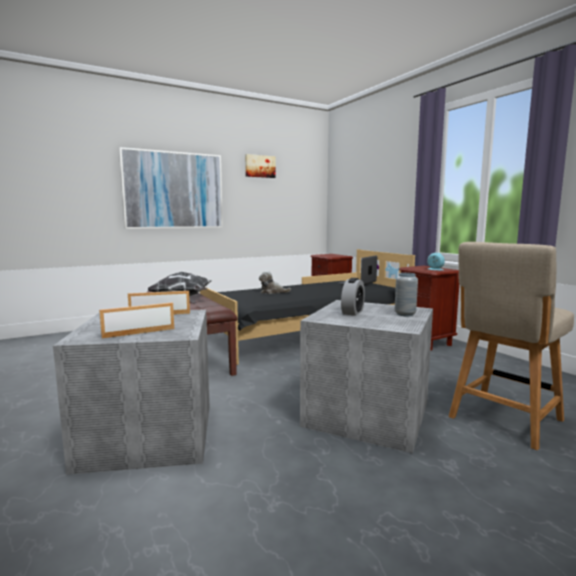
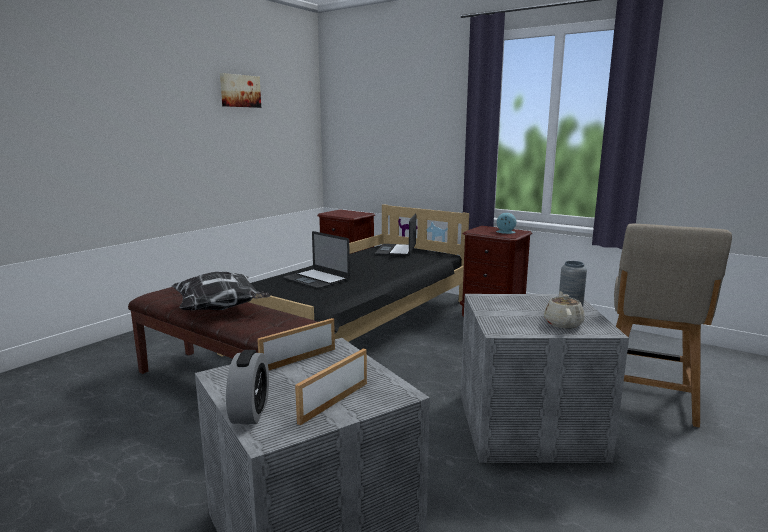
camera: 25 degrees left, 5 degrees up
picture [119,147,223,229] -> none
plush toy [259,271,291,294] -> laptop [283,231,350,288]
alarm clock [341,278,365,316] -> alarm clock moved to [226,350,269,424]
none -> beige teapot [544,291,585,328]

